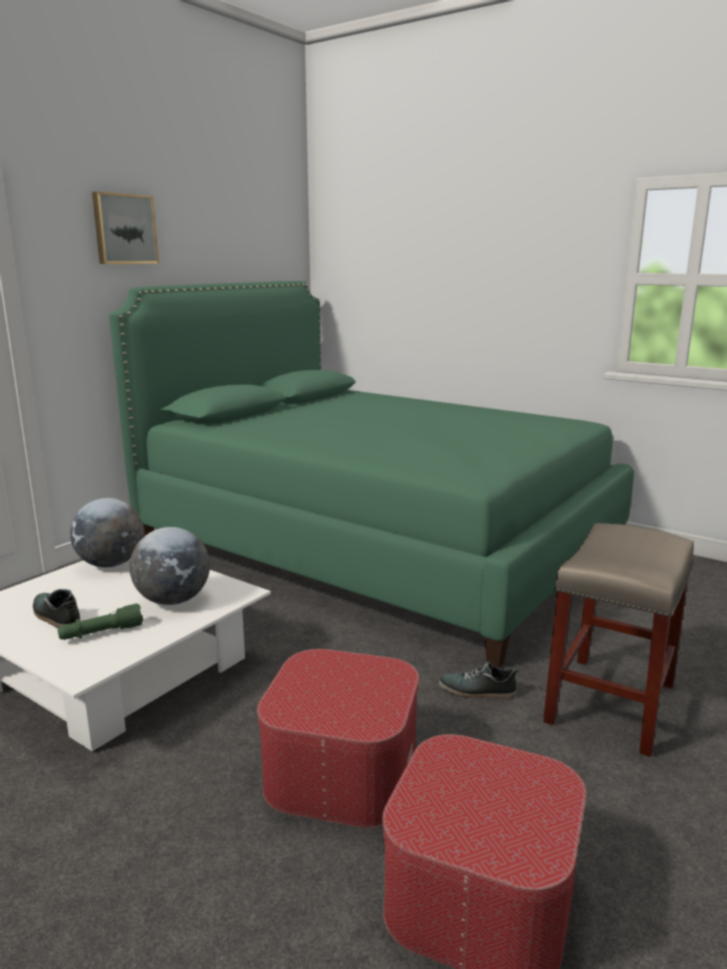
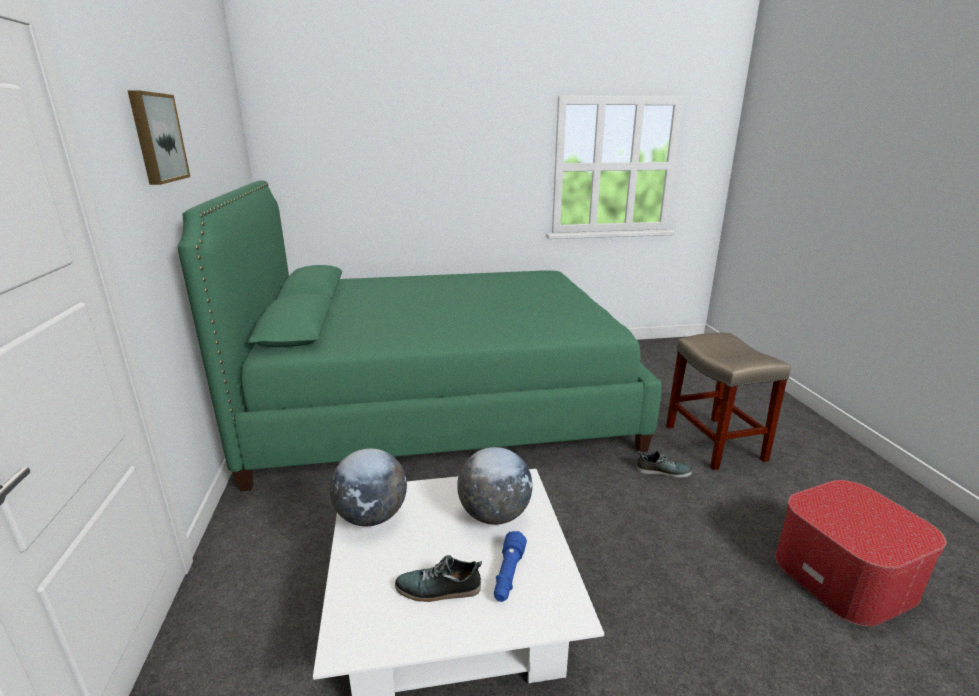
camera: 45 degrees left, 5 degrees up
green flashlight [58,603,143,640] -> blue flashlight [494,531,527,602]
ottoman [257,649,419,828] -> none
shoe [439,662,519,699] -> shoe turned 135 degrees counterclockwise [637,451,692,478]

